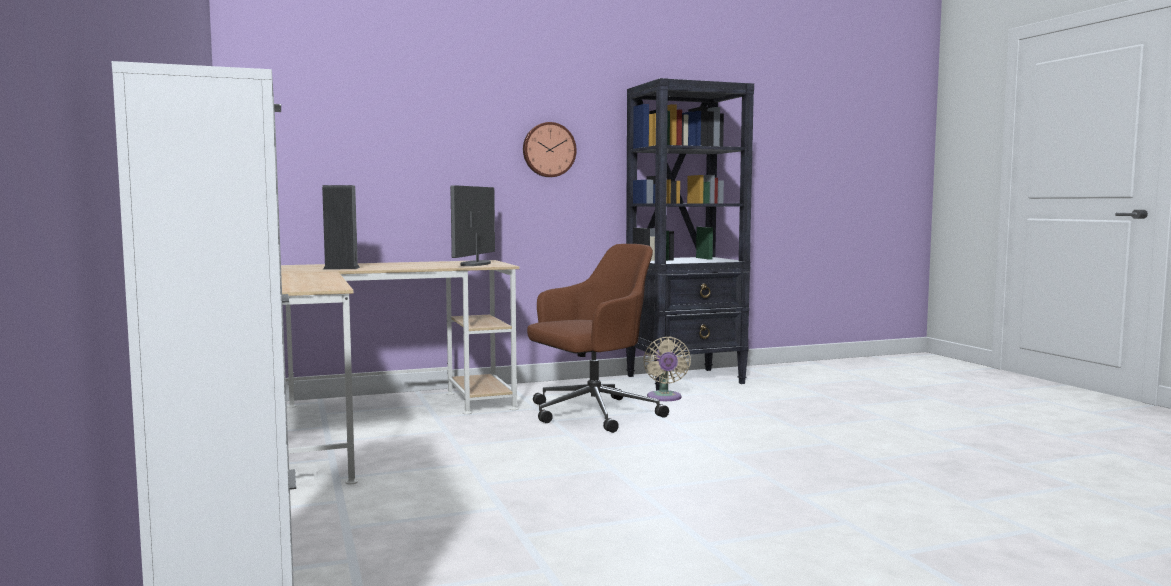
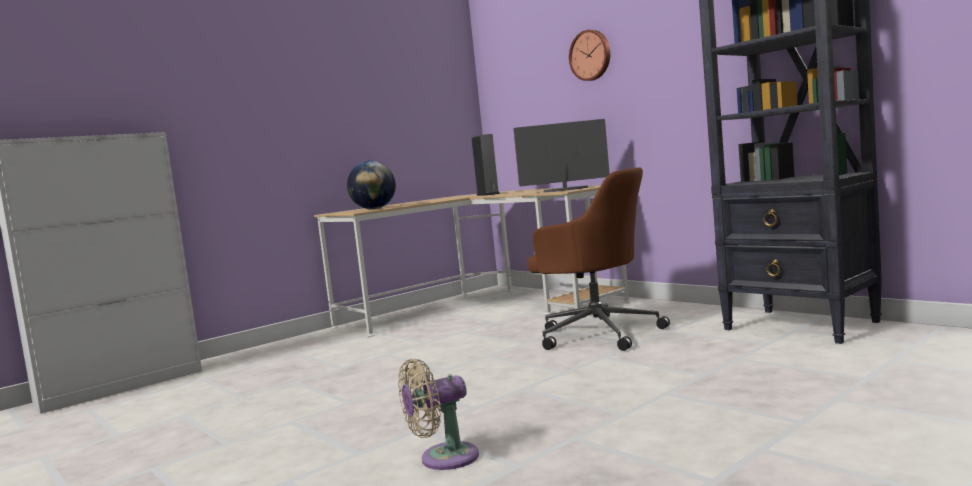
camera: 70 degrees right, 0 degrees up
wall clock [523,122,577,177] -> wall clock moved to [569,30,610,81]
beige fan [643,336,691,401] -> beige fan moved to [398,359,479,470]
none -> globe [347,161,396,209]

